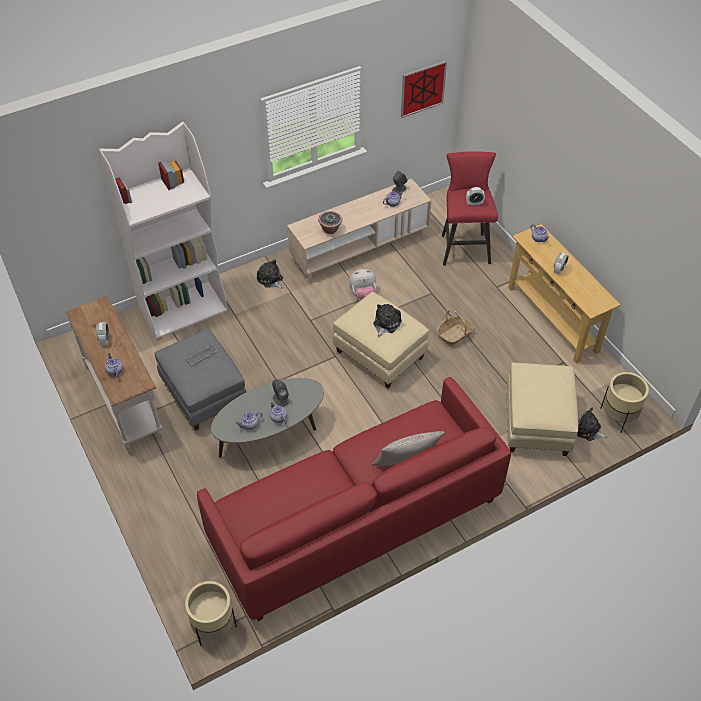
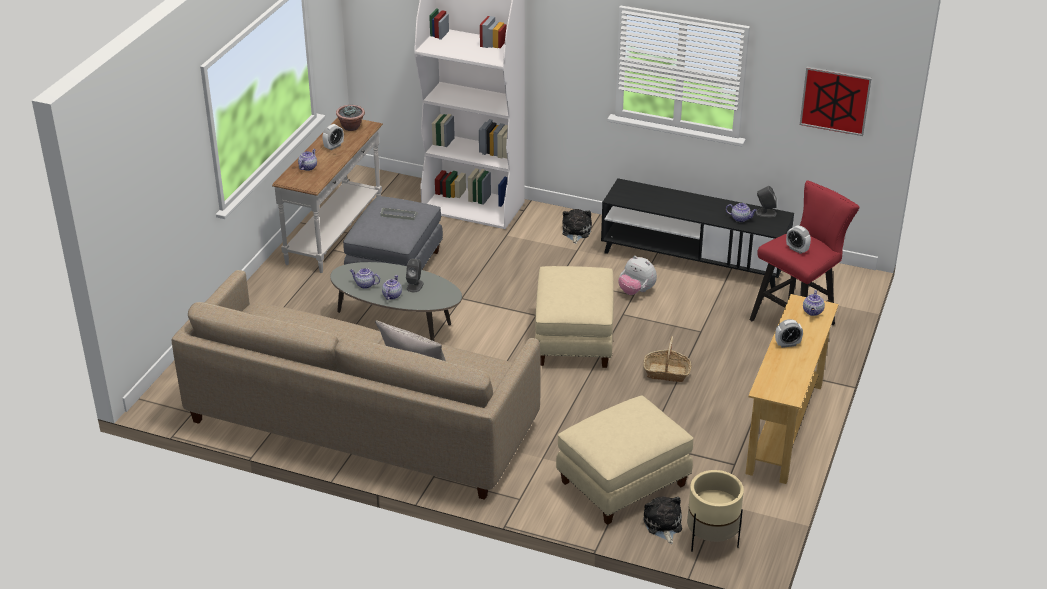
camera: 50 degrees right, 15 degrees down
beige planter [185,581,237,645] -> none
red sofa [197,377,511,621] -> beige sofa [172,270,540,500]
beige tv stand [287,179,431,282] -> black tv stand [601,178,794,288]
potted plant [318,211,342,234] -> potted plant moved to [336,105,365,131]
plush toy [373,304,402,338] -> none

